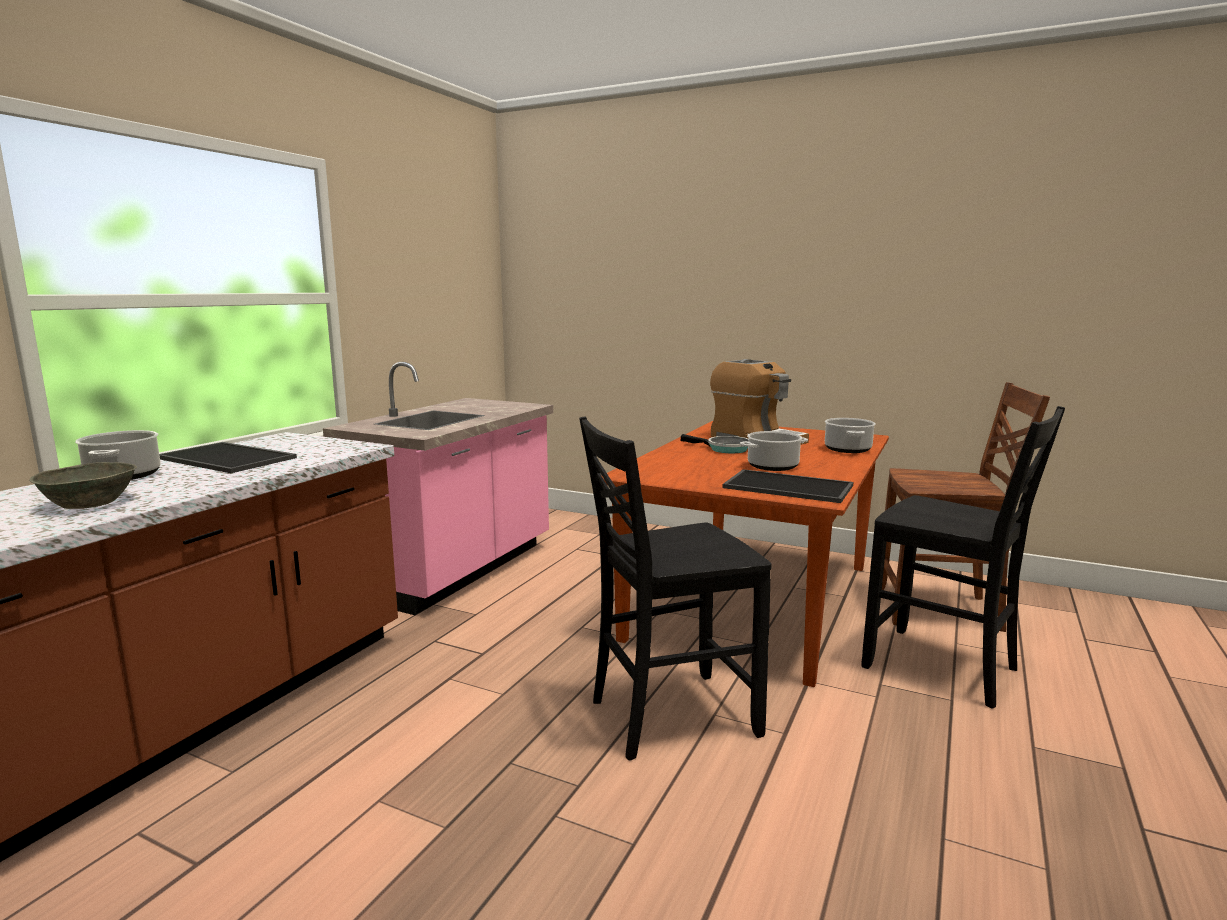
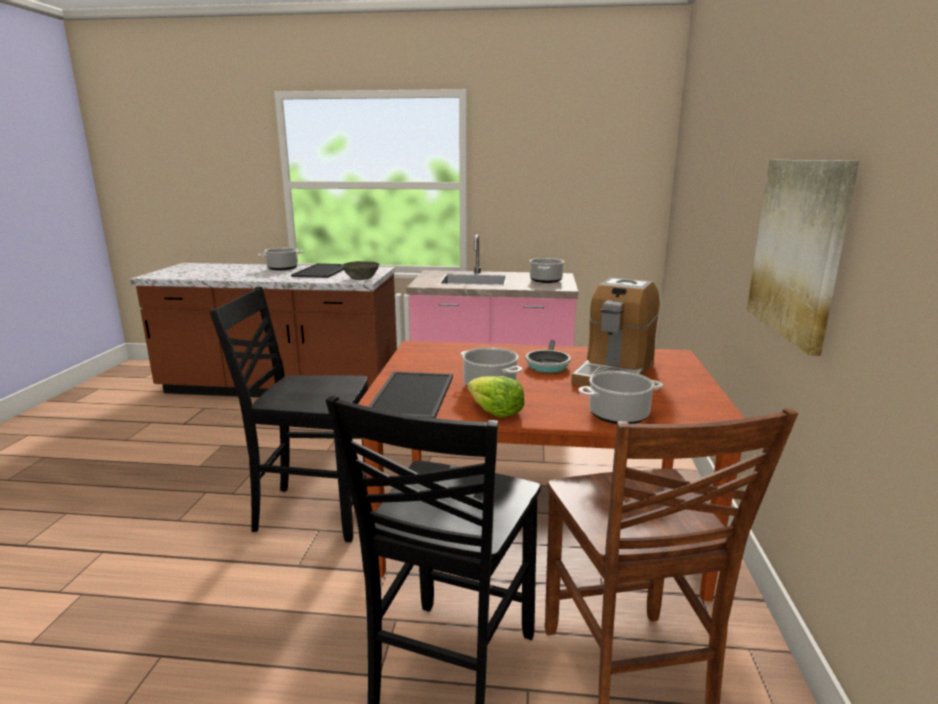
camera: 70 degrees right, 5 degrees up
grey bowl [29,462,137,509] -> grey bowl moved to [341,261,380,280]
black chair [579,416,772,761] -> black chair turned 45 degrees counterclockwise [209,287,368,542]
none -> lettuce [467,376,525,418]
none -> cooking pot [530,258,564,283]
none -> picture [747,160,859,356]

